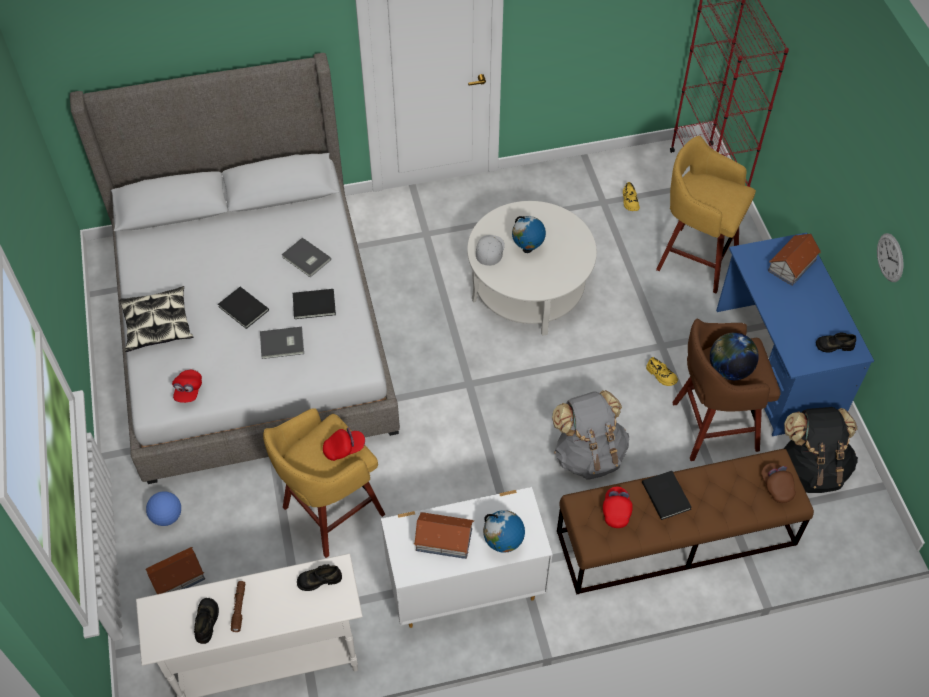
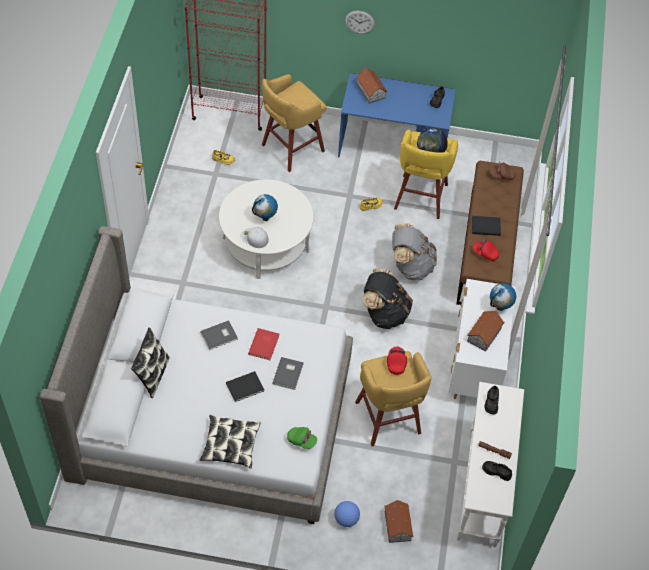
camera: 70 degrees left, 0 degrees up
red cap [172,370,202,403] -> green cap [287,427,317,449]
black book [293,289,336,319] -> red book [248,328,280,360]
brown stool [672,319,781,461] -> yellow stool [394,129,458,219]
black backpack [784,407,858,493] -> black backpack moved to [363,269,413,330]
wall clock [877,233,903,282] -> wall clock moved to [345,11,375,34]
none -> pillow [131,327,170,398]

